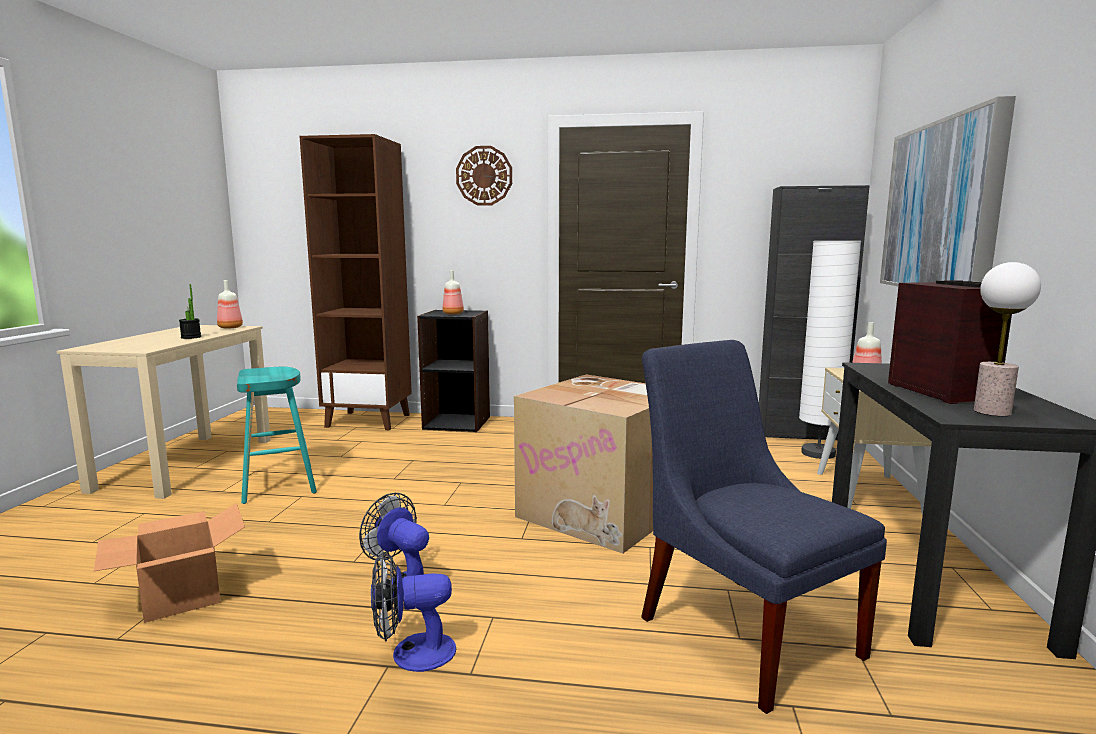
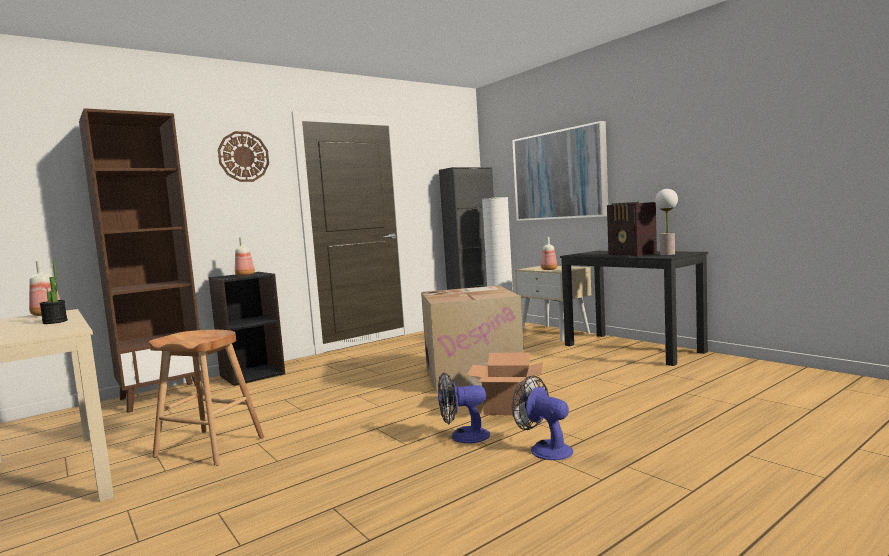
camera: 45 degrees left, 5 degrees down
cardboard box [94,503,245,623] -> cardboard box moved to [467,352,543,415]
turquoise stool [237,367,317,504] -> brown stool [149,330,264,466]
fan [371,552,456,672] -> fan turned 105 degrees clockwise [512,376,573,460]
blue chair [641,340,887,714] -> none
radio [888,280,1012,404] -> radio turned 150 degrees counterclockwise [607,202,657,256]

